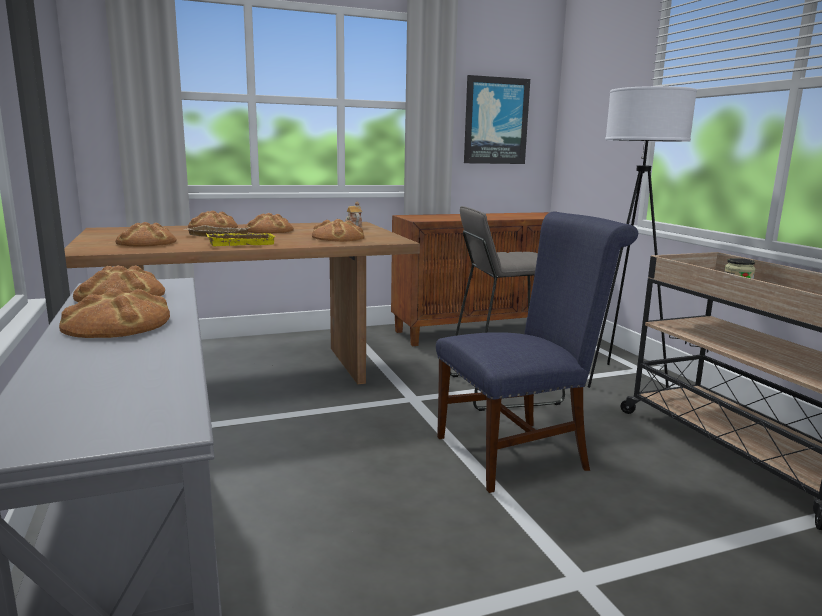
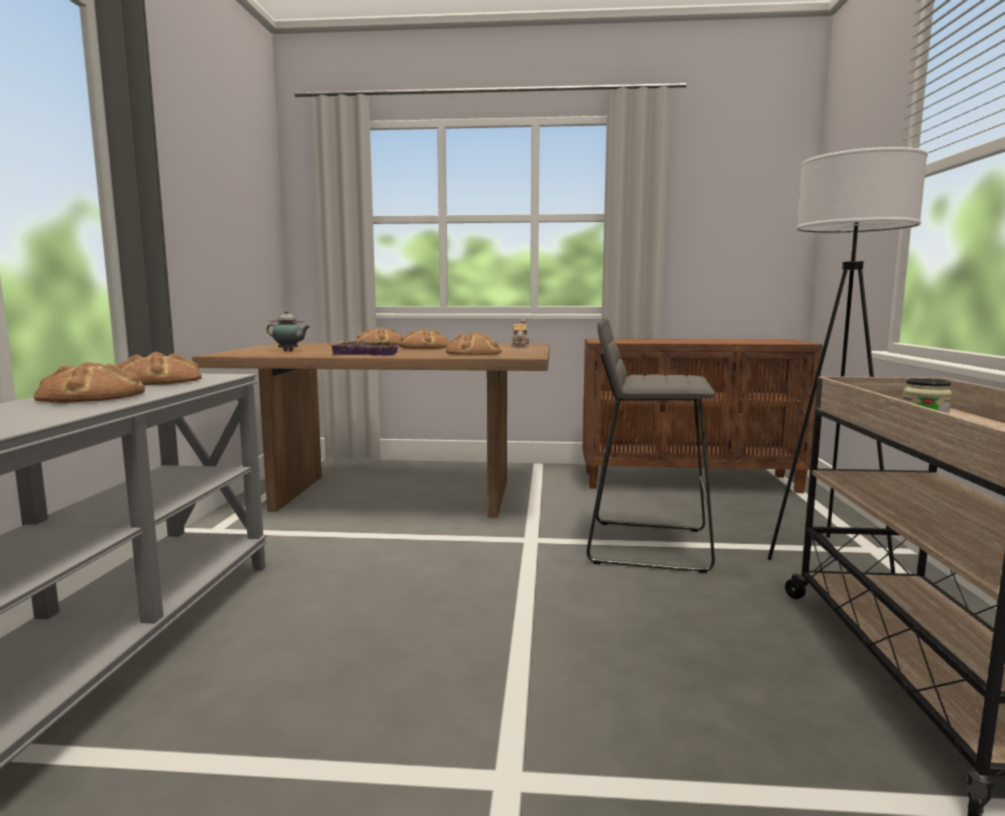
camera: 25 degrees right, 5 degrees down
bread [115,222,177,247] -> teapot [266,311,310,352]
yellow tray [206,233,276,246] -> purple tray [330,344,398,356]
blue chair [436,211,638,493] -> none
picture [464,75,530,164] -> none

